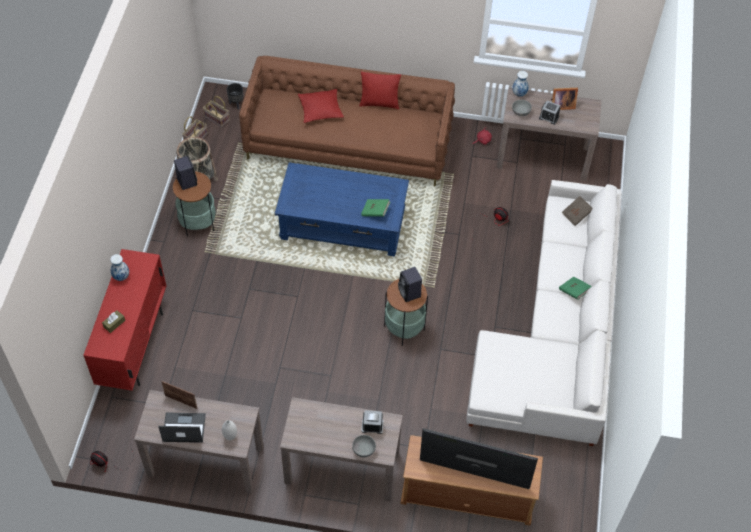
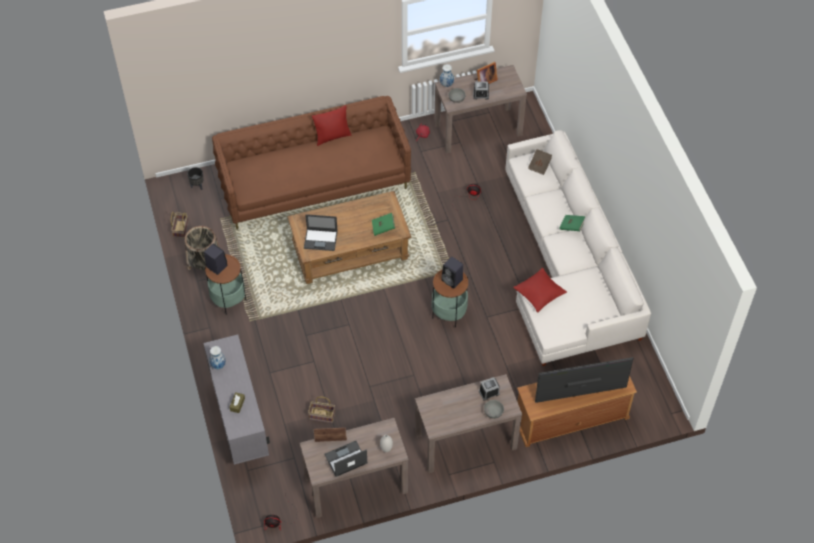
camera: 25 degrees left, 0 degrees up
red cabinet [83,249,166,391] -> grey cabinet [203,335,270,465]
basket [203,96,230,127] -> basket moved to [308,396,335,423]
blue coffee table [275,162,409,256] -> brown coffee table [287,191,411,284]
red pillow [298,89,344,123] -> red pillow moved to [513,267,567,313]
none -> laptop [304,214,338,251]

